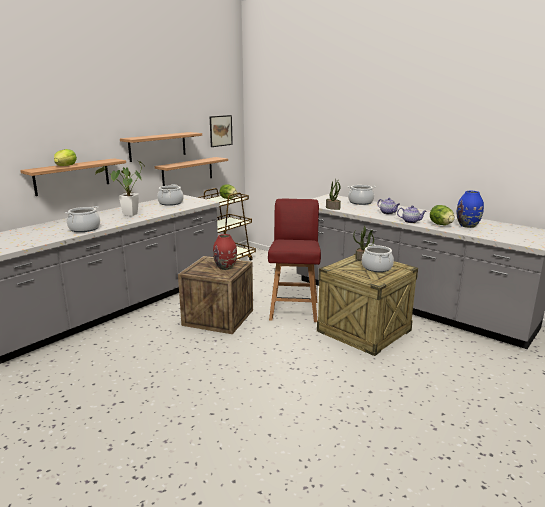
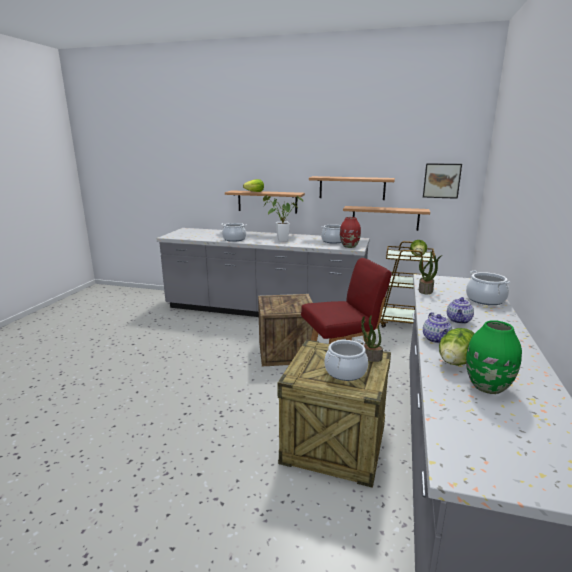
camera: 65 degrees right, 0 degrees up
red vase [213,234,237,270] -> red vase moved to [340,217,361,248]
blue vase [457,191,484,228] -> green vase [466,320,522,394]

